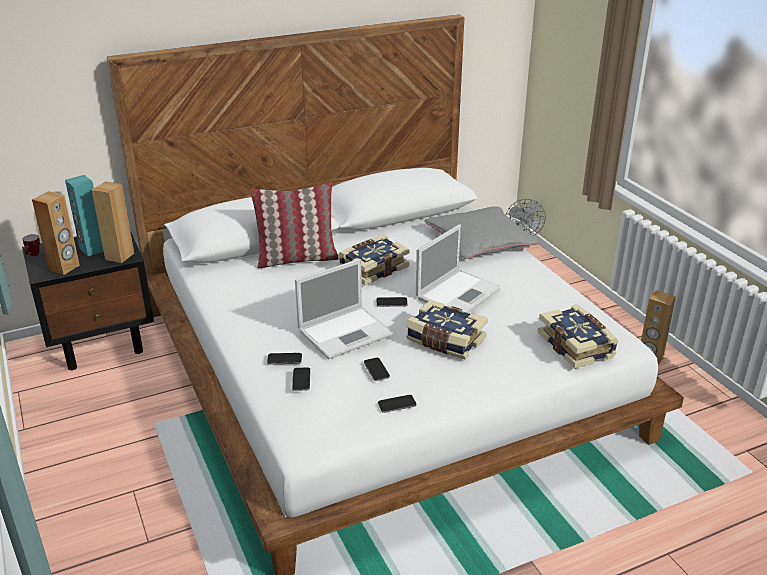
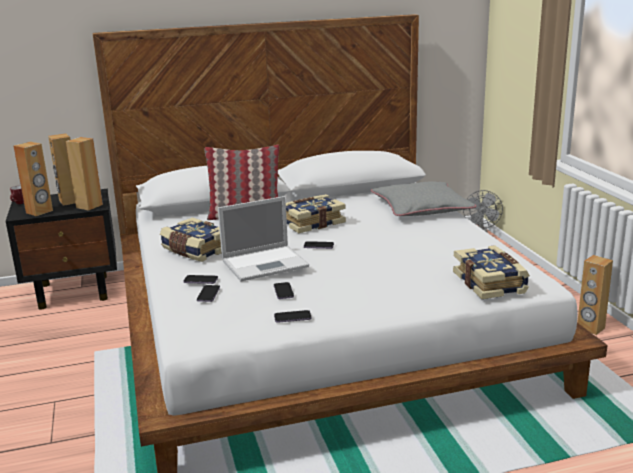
camera: 10 degrees right, 10 degrees down
turquoise speaker [65,175,104,256] -> brown speaker [48,133,75,206]
book [406,300,488,360] -> book moved to [160,217,221,262]
laptop [416,224,501,313] -> none

